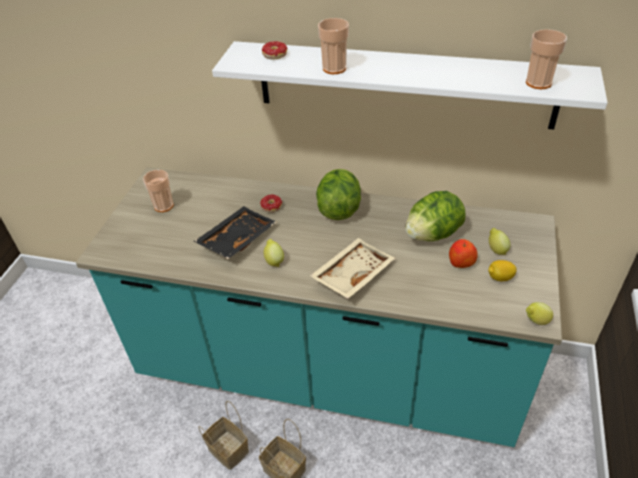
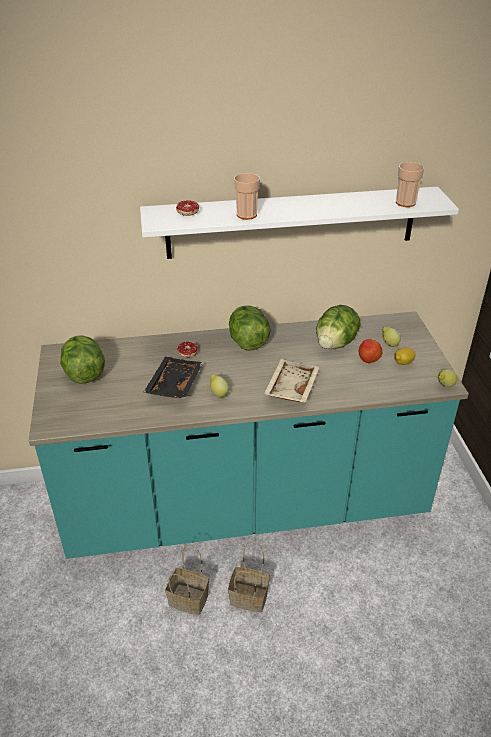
camera: 25 degrees left, 5 degrees down
cup [143,170,174,212] -> lettuce [60,335,105,384]

